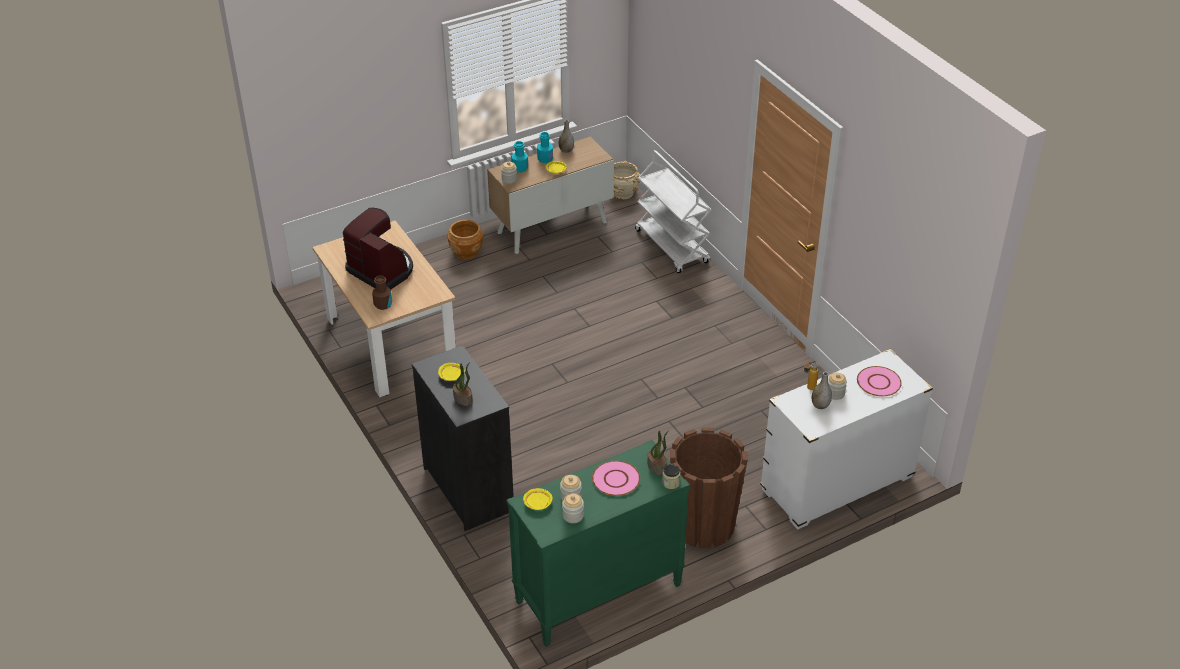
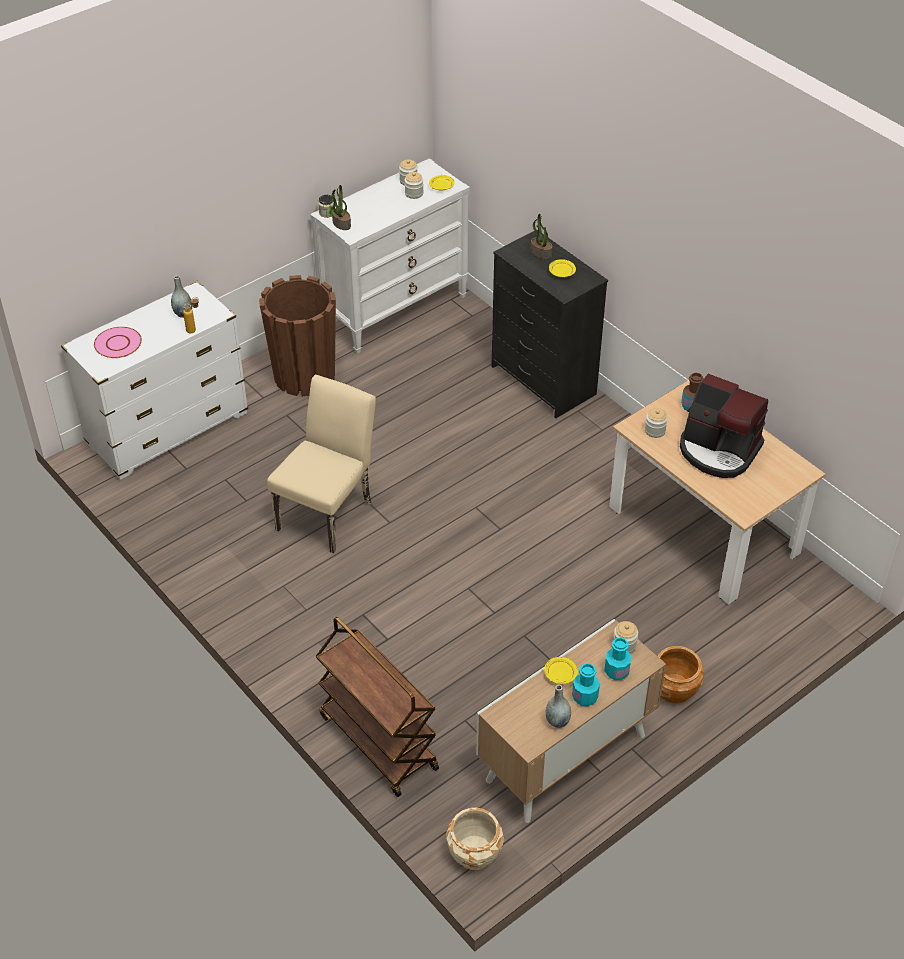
camera: 170 degrees right, 5 degrees up
green dresser [506,440,690,647] -> white dresser [310,158,470,354]
pink plate [592,461,640,496] -> none
white cart [635,150,711,273] -> brown cart [316,617,439,797]
jar [828,373,847,400] -> jar moved to [645,408,668,438]
none -> beige chair [267,375,376,554]

